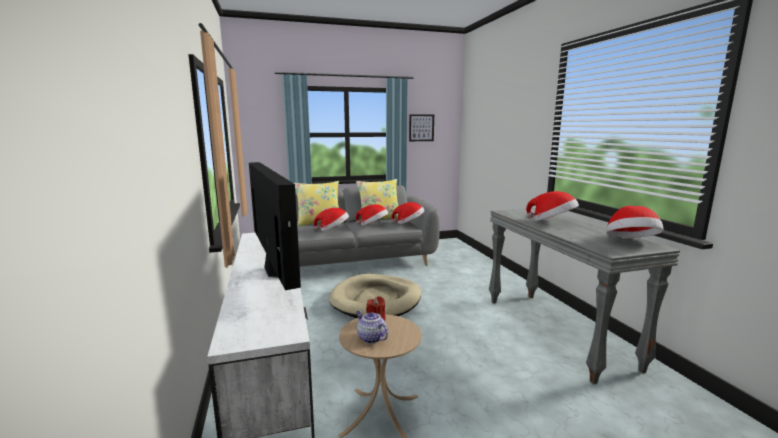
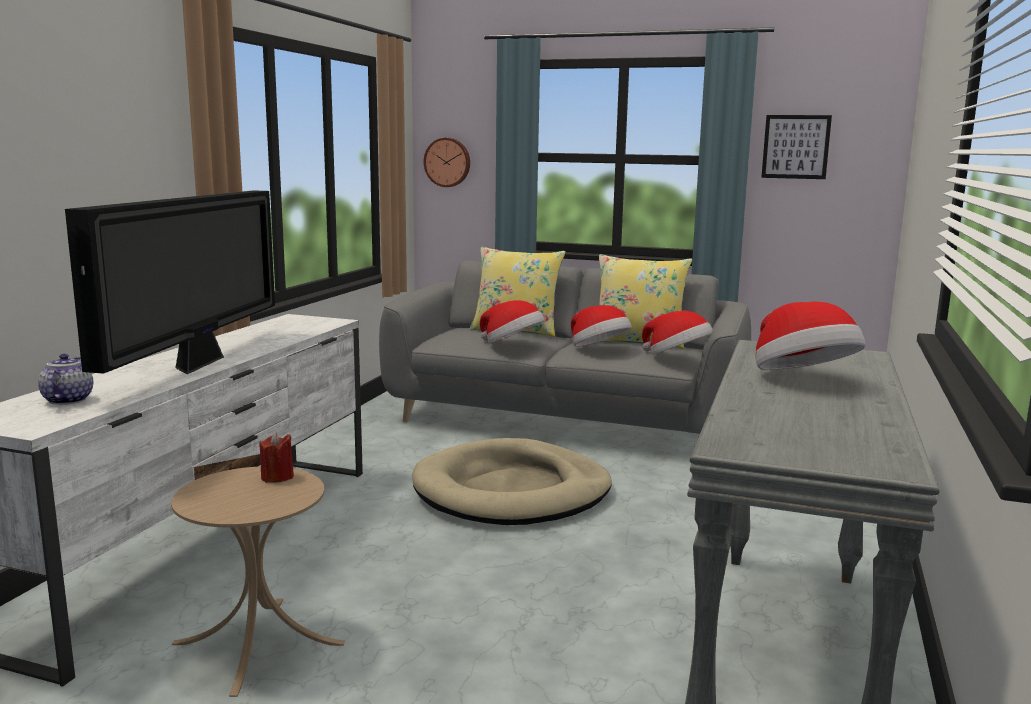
camera: 35 degrees right, 0 degrees up
teapot [356,311,388,344] -> teapot moved to [38,354,93,405]
hat [606,206,663,237] -> none
none -> wall clock [424,138,470,187]

